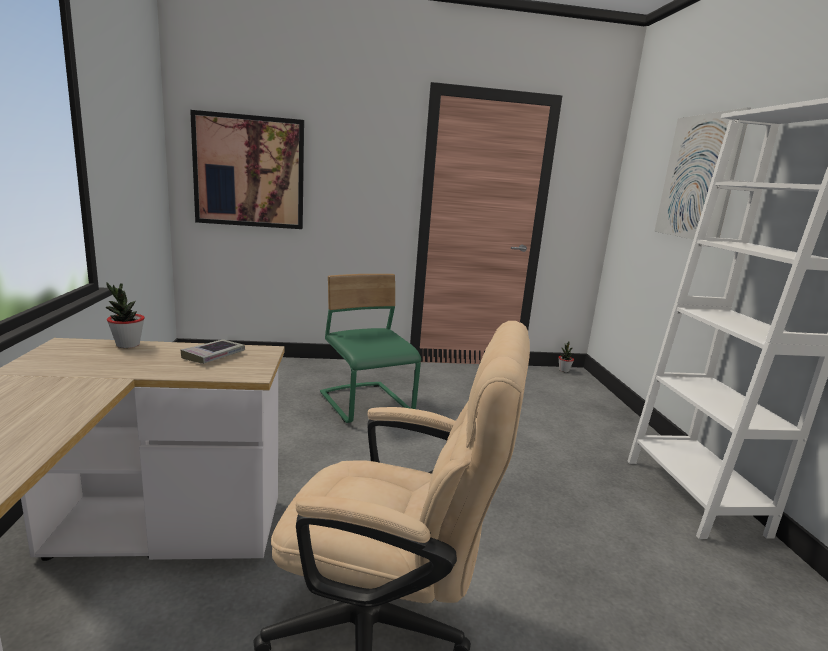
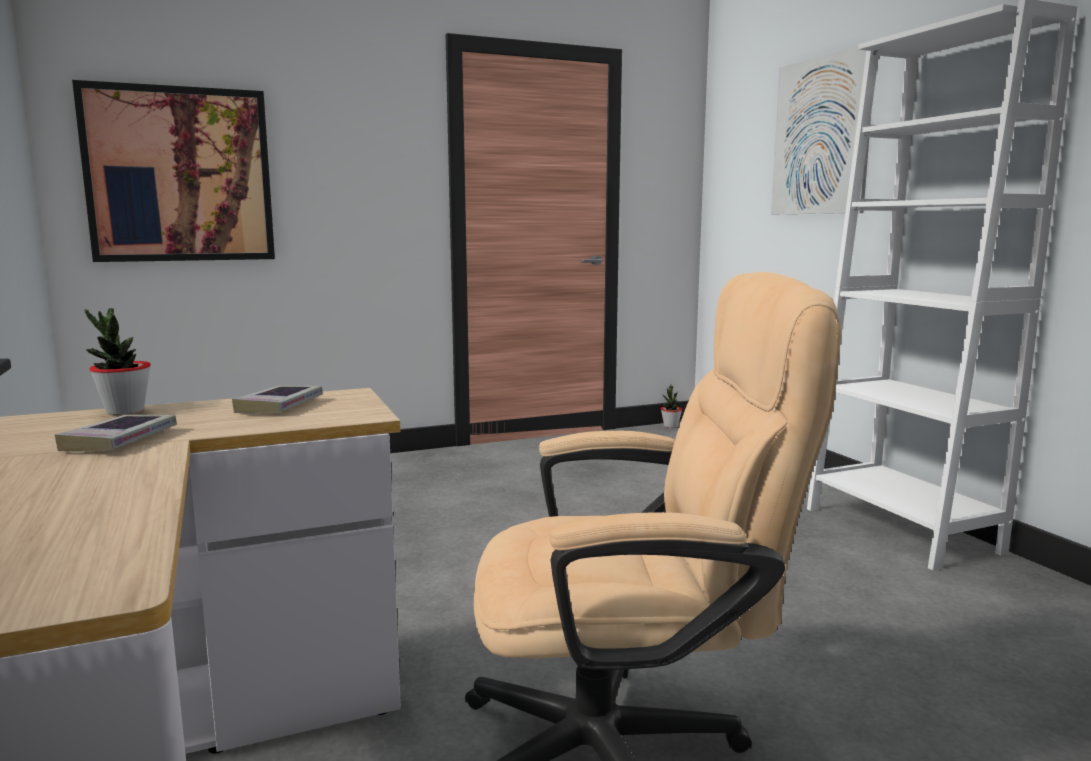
camera: 15 degrees left, 5 degrees down
green chair [320,274,421,423] -> none
none -> book [55,415,177,452]

